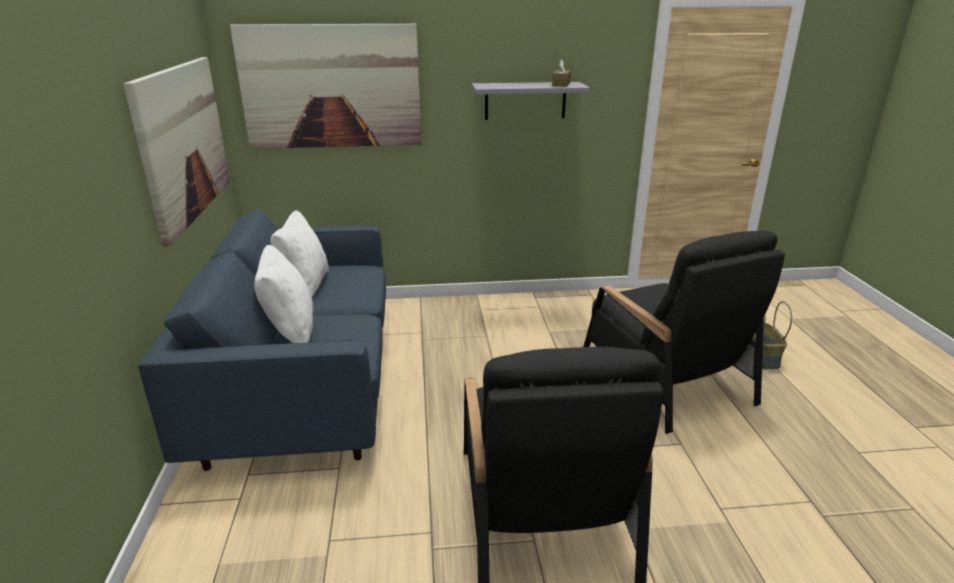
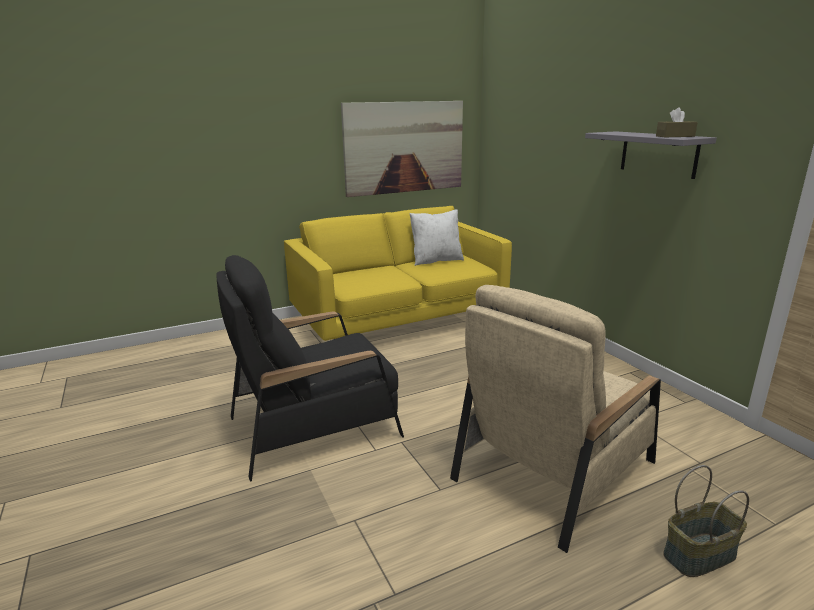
camera: 70 degrees right, 5 degrees down
blue sofa [138,209,386,471] -> yellow sofa [284,206,512,341]
picture [230,24,421,149] -> none
white pillow [254,245,313,343] -> none
black armchair [583,231,785,434] -> beige armchair [450,285,661,553]

